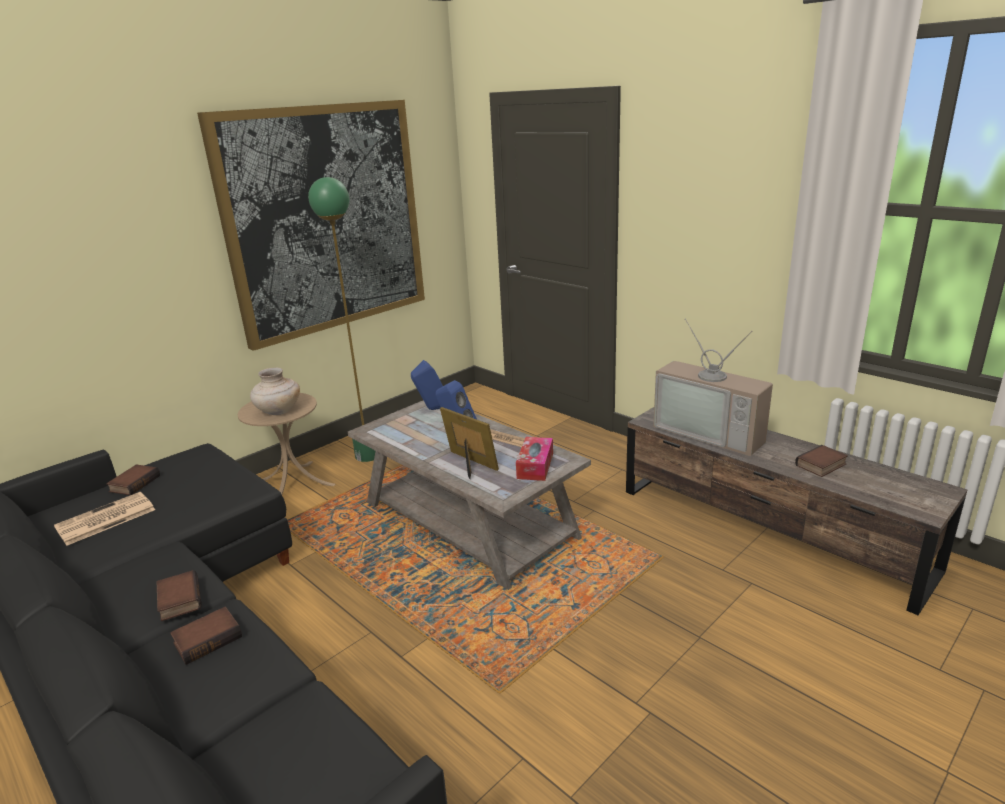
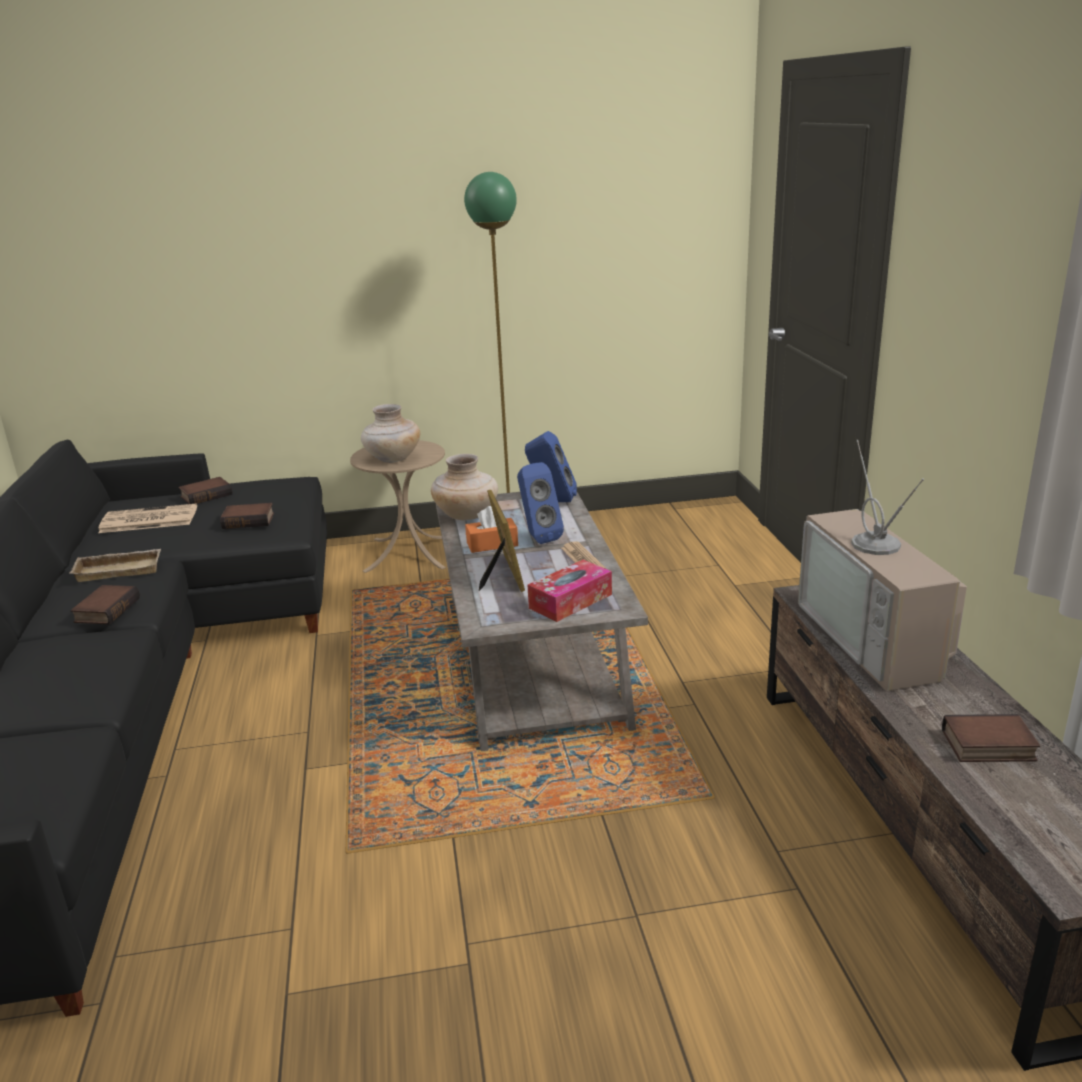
camera: 35 degrees right, 0 degrees up
book [170,606,242,665] -> book moved to [220,503,274,529]
picture [197,100,425,351] -> none
none -> beige tray [69,549,161,582]
none -> beige vase [431,454,498,520]
none -> orange tissue box [465,506,518,553]

